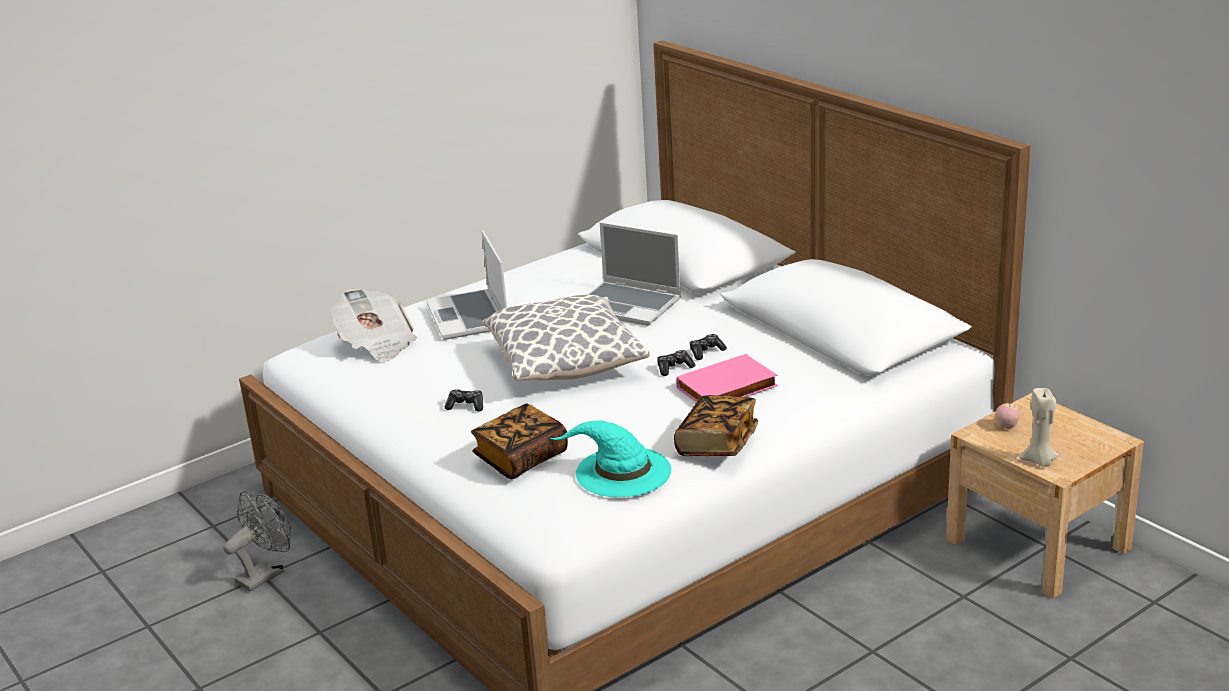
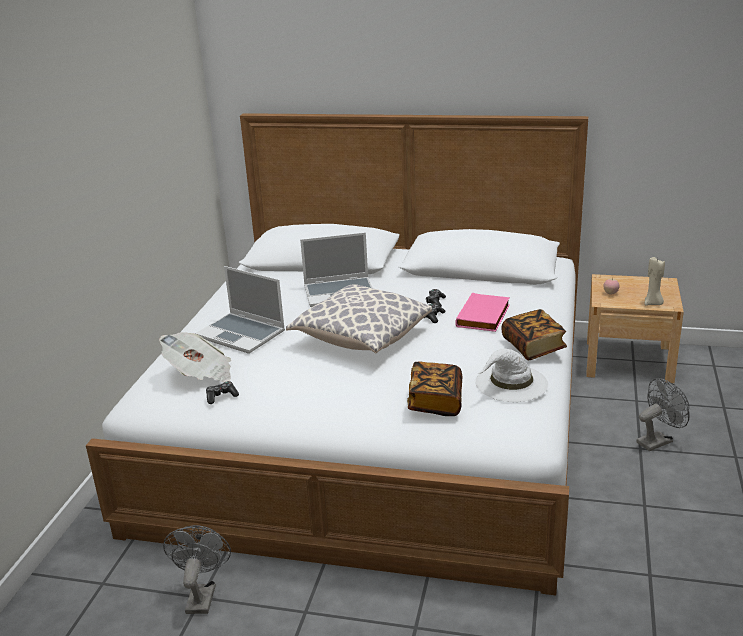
camera: 40 degrees left, 0 degrees up
game controller [445,389,483,411] -> game controller moved to [206,381,239,404]
turquoise hat [551,421,671,497] -> white hat [475,349,548,402]
none -> grey fan [636,378,689,451]

